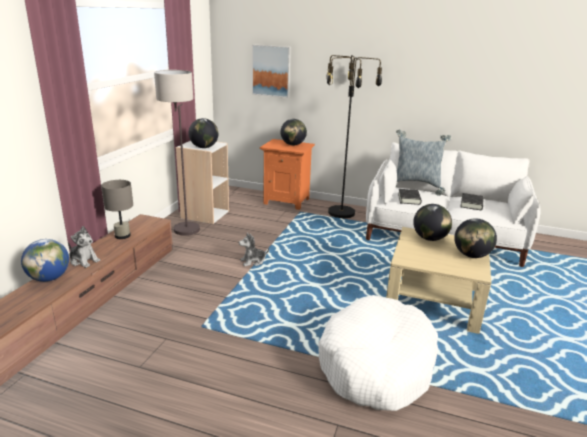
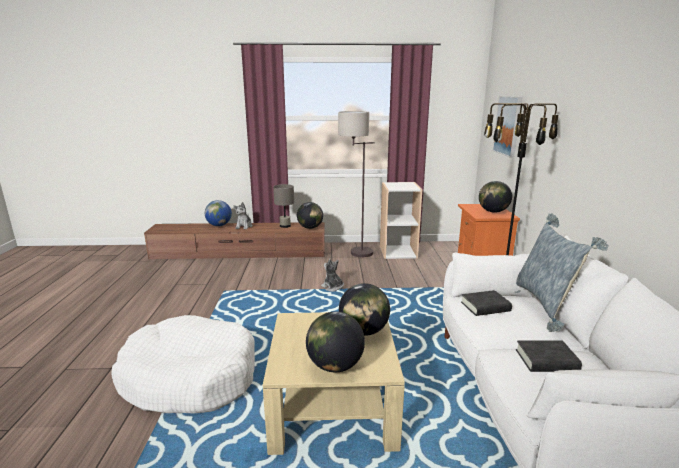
camera: 70 degrees right, 5 degrees down
globe [189,118,218,148] -> globe moved to [297,202,323,229]

